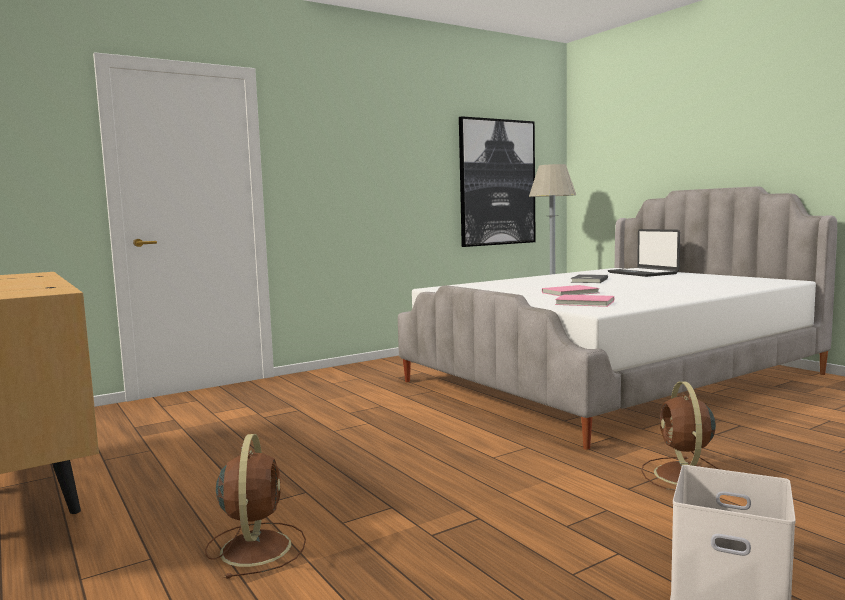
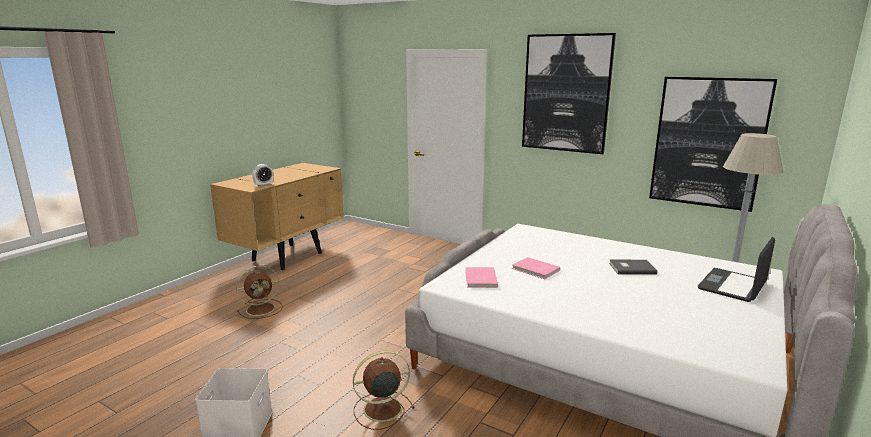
camera: 65 degrees right, 10 degrees up
none -> alarm clock [252,164,273,187]
none -> picture [522,33,616,154]

